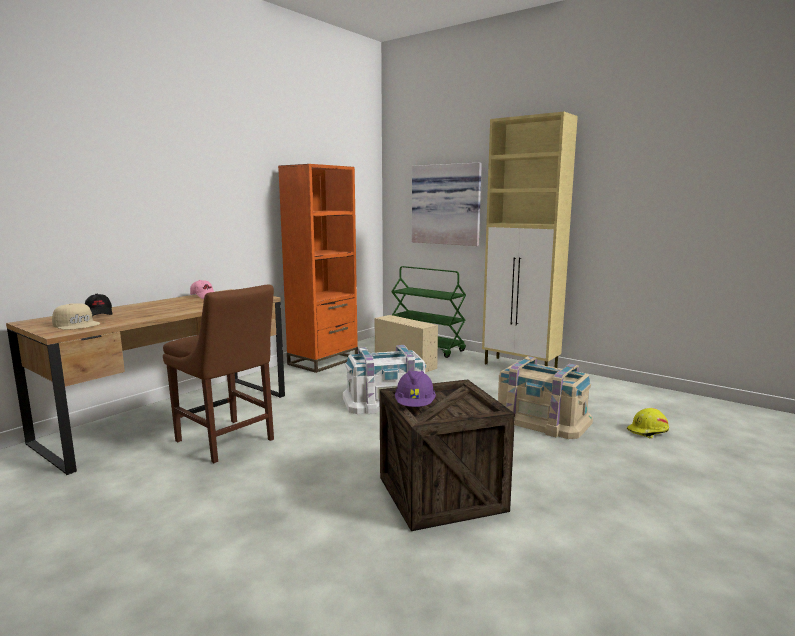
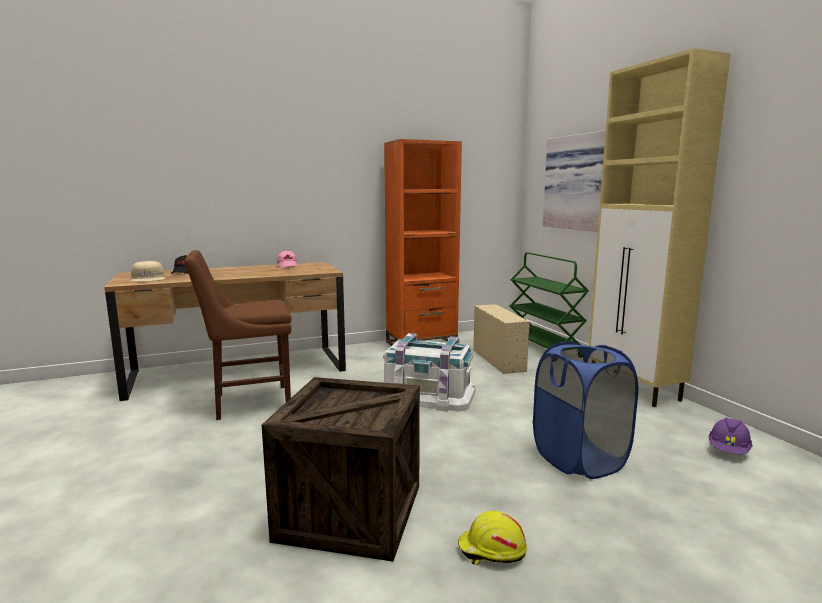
camera: 30 degrees right, 0 degrees up
brown chair [163,284,274,463] -> brown chair turned 90 degrees clockwise [184,250,291,420]
purple hard hat [395,371,436,407] -> purple hard hat moved to [708,417,753,454]
beige storage box [498,356,593,439] -> blue laundry basket [533,342,638,479]
yellow hard hat [627,408,669,439] -> yellow hard hat moved to [458,511,527,565]

